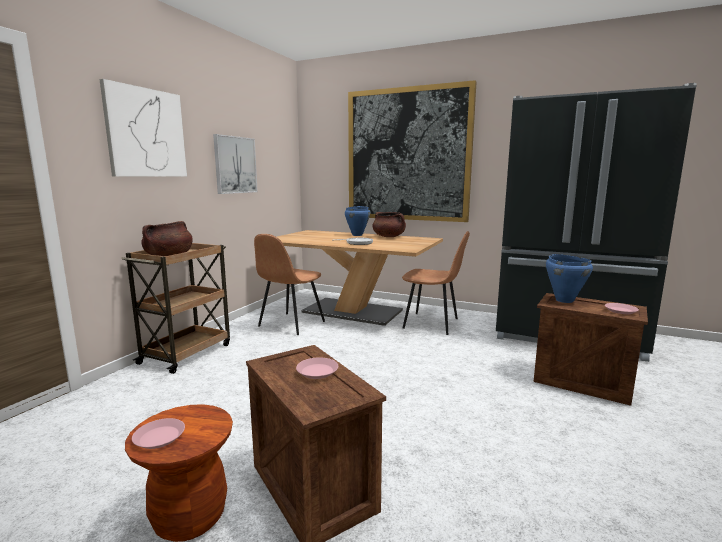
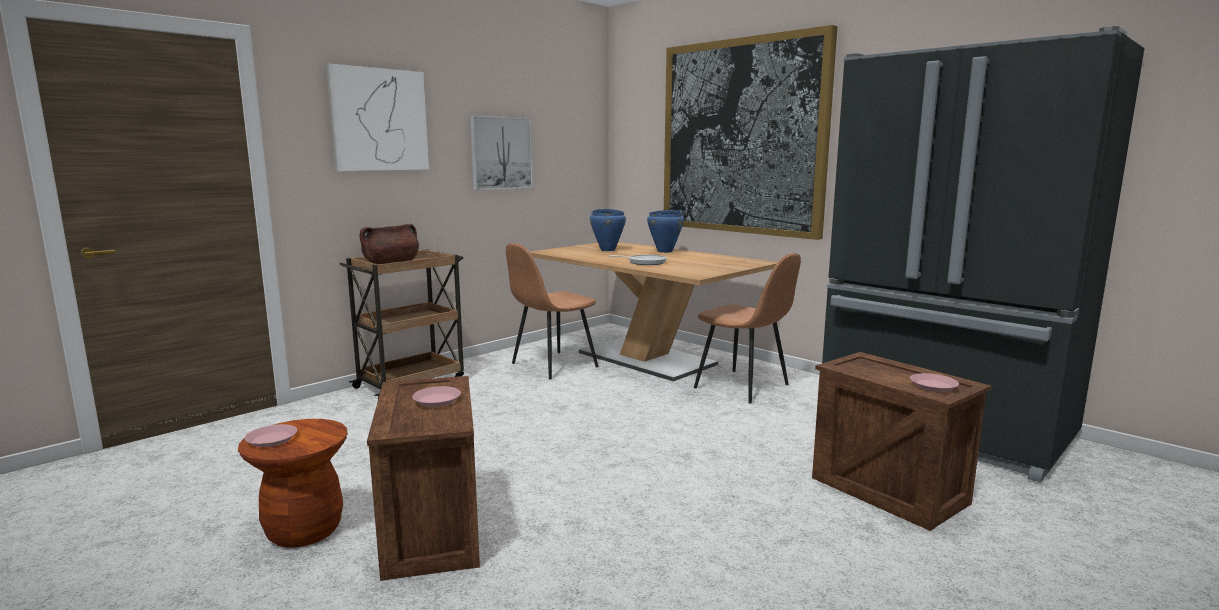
camera: 20 degrees right, 0 degrees up
brown cooking pot [372,212,406,237] -> none
blue cooking pot [546,254,593,303] -> blue cooking pot moved to [590,209,626,251]

